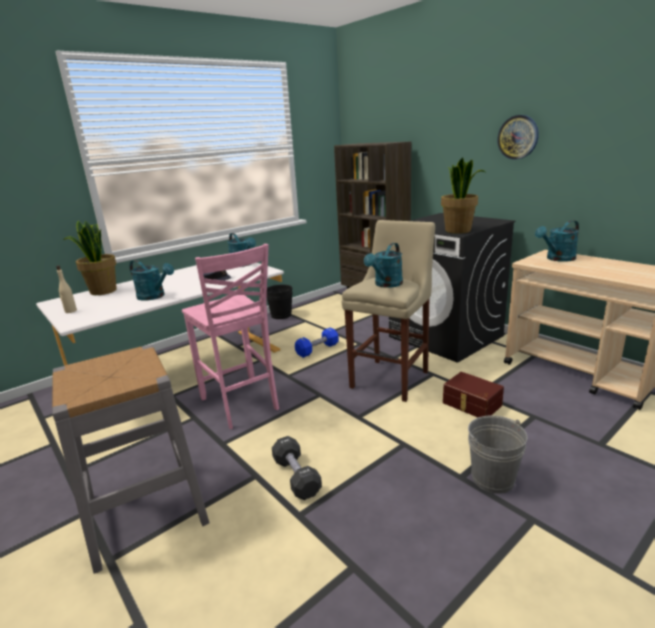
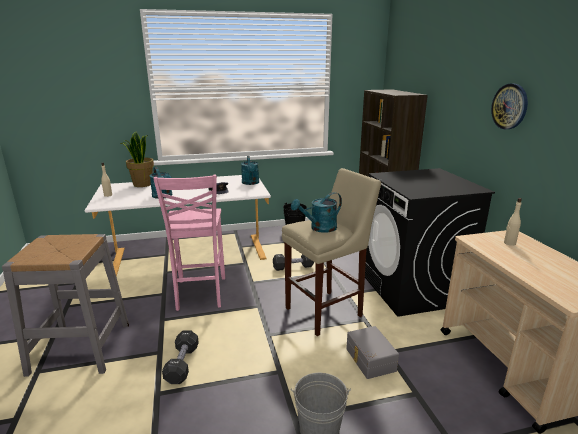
camera: 25 degrees right, 0 degrees up
blue dumbbell [295,327,339,358] -> black dumbbell [273,254,314,271]
potted plant [441,157,485,234] -> none
brown storage box [443,372,504,417] -> grey storage box [346,326,399,379]
turquoise watering can [535,220,579,262] -> beige bottle [504,198,522,246]

